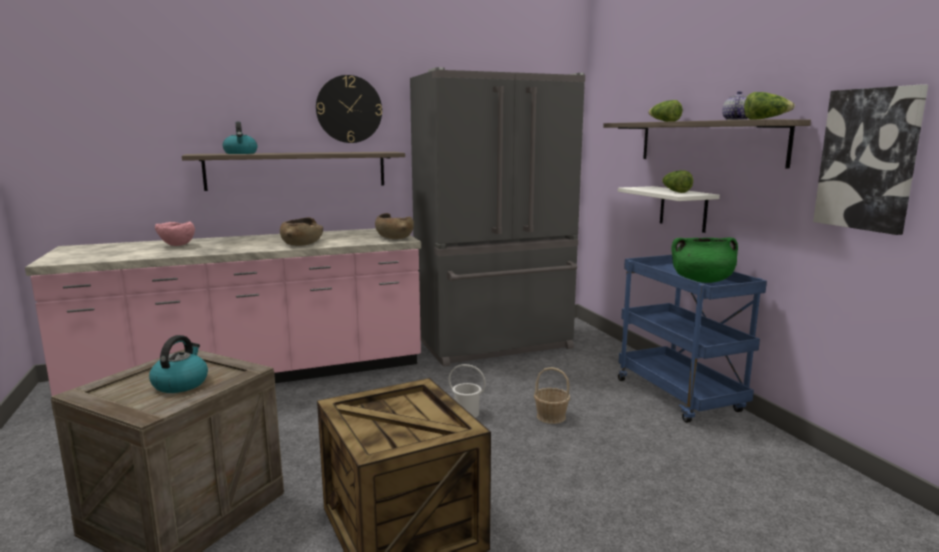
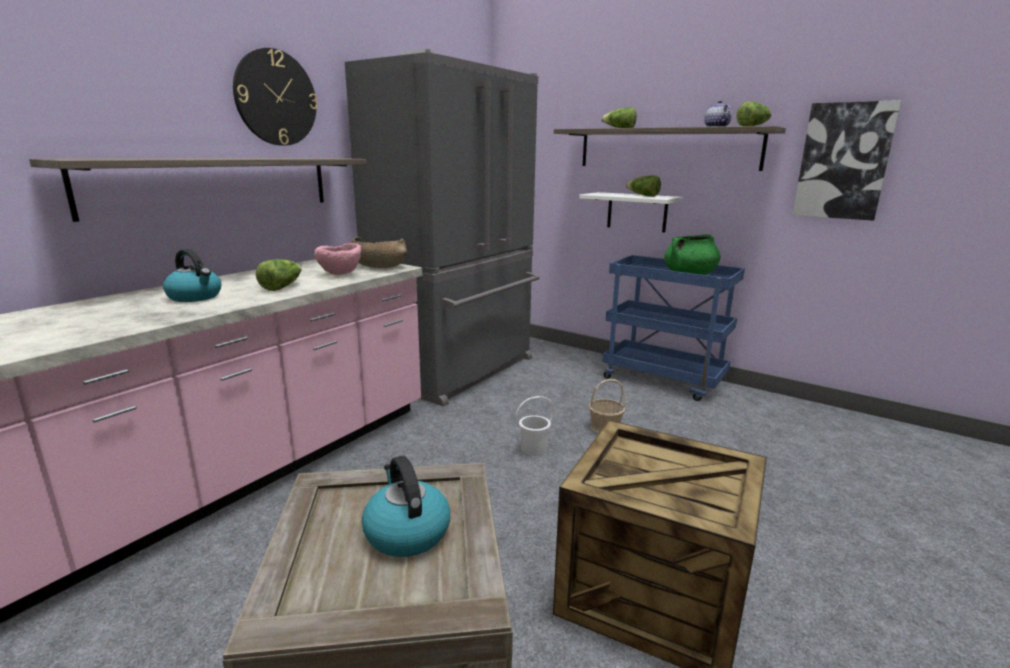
camera: 35 degrees left, 5 degrees up
pink bowl [155,221,195,246] -> pink bowl moved to [314,243,361,275]
kettle [223,122,257,154] -> kettle moved to [163,249,221,302]
brown bowl [280,217,323,246] -> lettuce [256,259,301,291]

